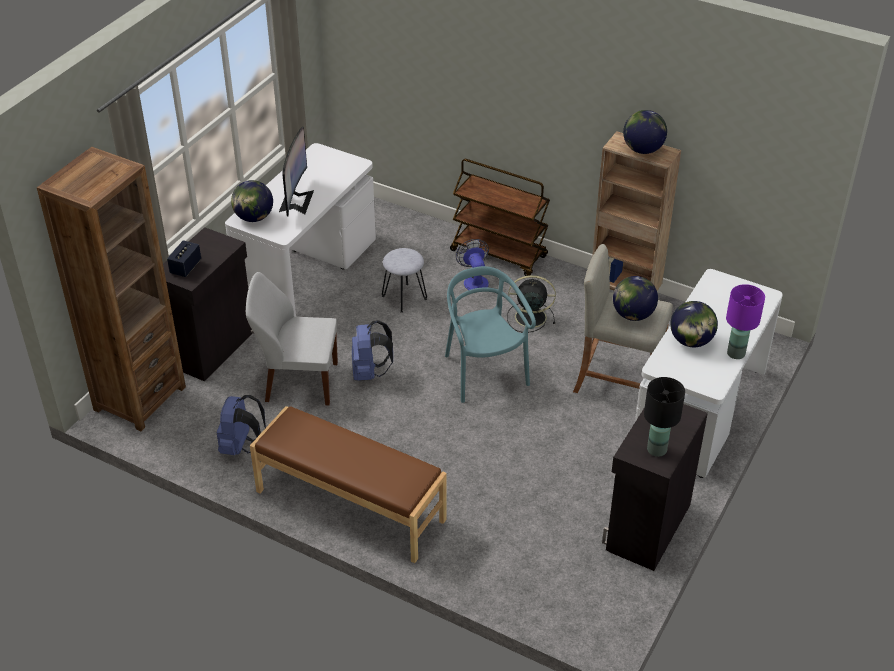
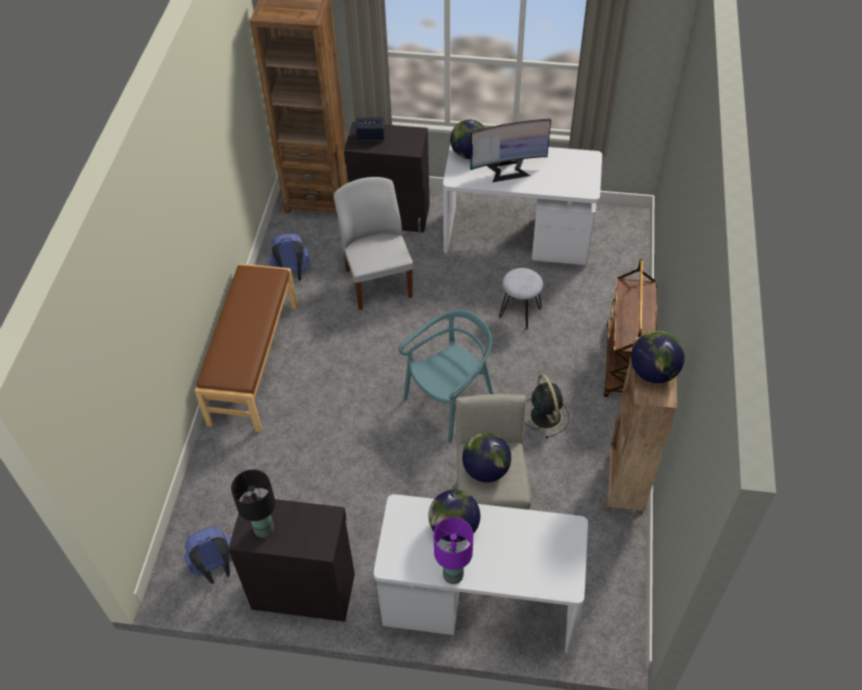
camera: 70 degrees right, 10 degrees up
blue backpack [352,320,393,381] -> blue backpack moved to [184,526,232,584]
fan [456,239,489,290] -> none

